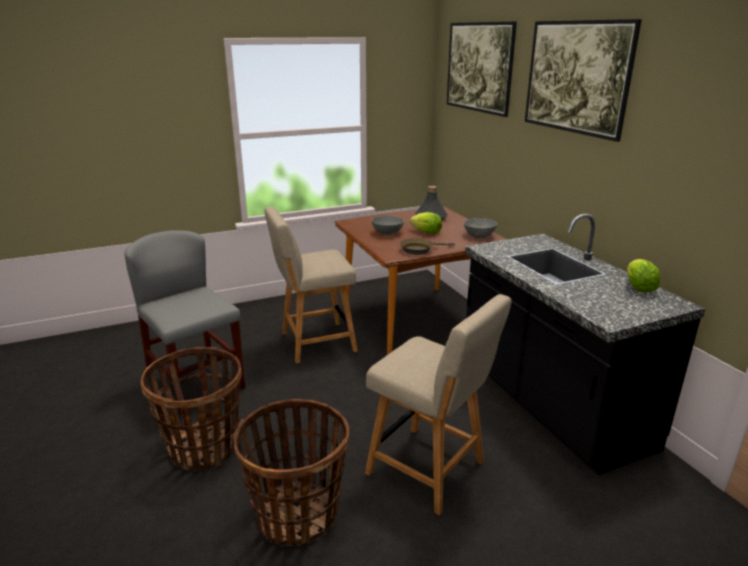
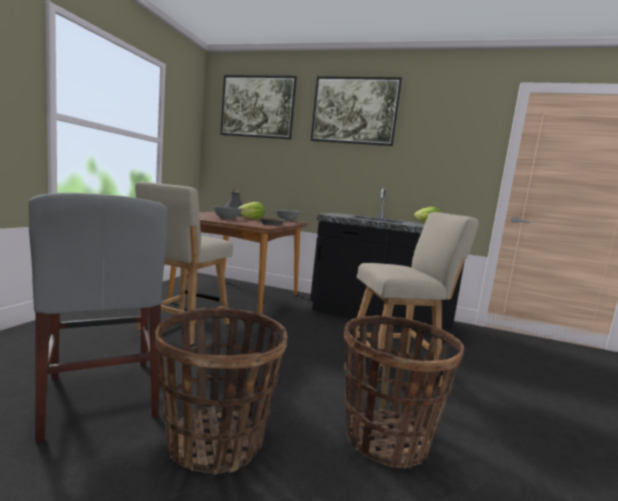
camera: 50 degrees left, 15 degrees down
grey chair [124,230,245,415] -> grey chair turned 120 degrees counterclockwise [29,193,168,442]

